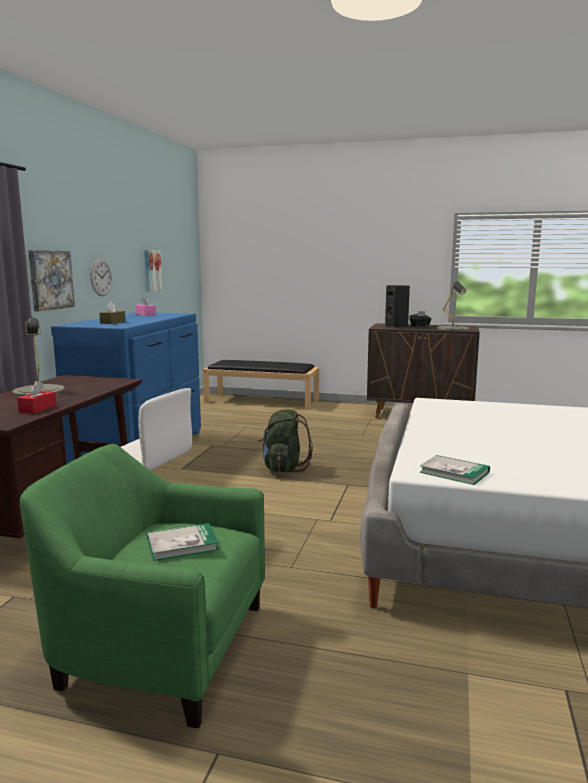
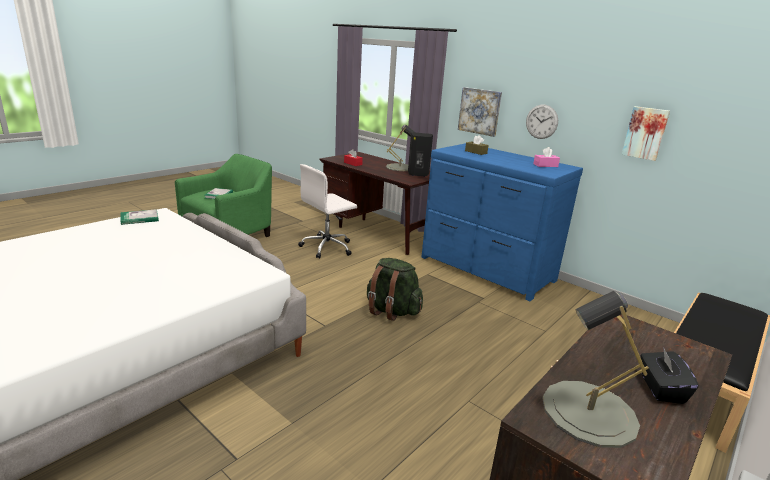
camera: 115 degrees right, 10 degrees up
black speaker [385,285,410,328] -> black speaker moved to [408,133,433,177]

